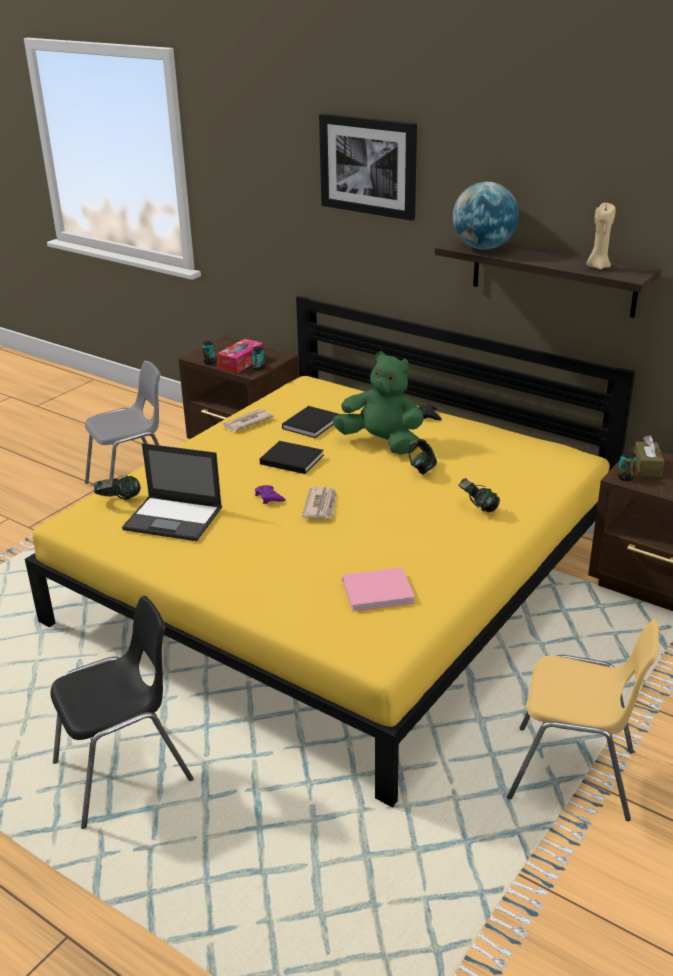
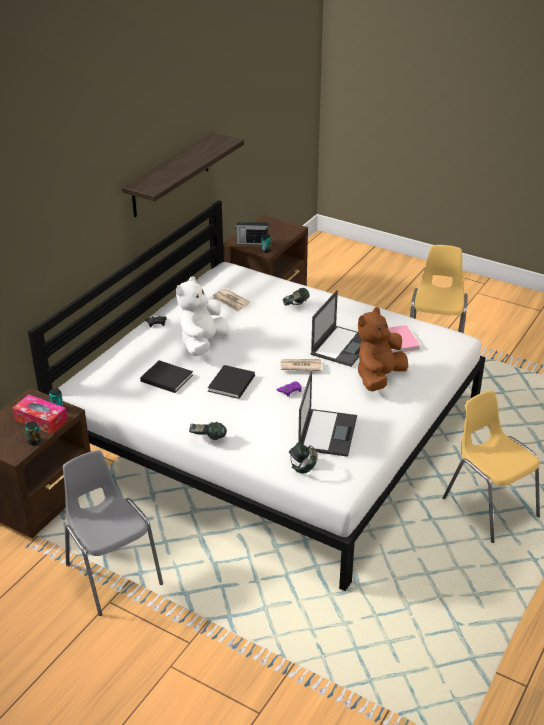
camera: 95 degrees left, 5 degrees up
yellow bed [25,296,635,807] -> white bed [28,200,486,591]
black chair [50,596,194,829] -> yellow chair [442,390,540,543]
newspaper [222,409,274,431] -> newspaper moved to [212,288,250,312]
picture [319,113,417,221] -> none
green plush toy [333,351,424,455] -> white plush toy [176,276,229,356]
headphones [408,438,437,475] -> headphones moved to [189,422,227,440]
globe [453,182,519,250] -> none
beige candle [586,203,616,270] -> none
brown tissue box [634,435,664,477] -> radio [235,219,268,245]
none -> laptop [311,290,362,367]
none -> brown plush toy [358,307,408,391]

